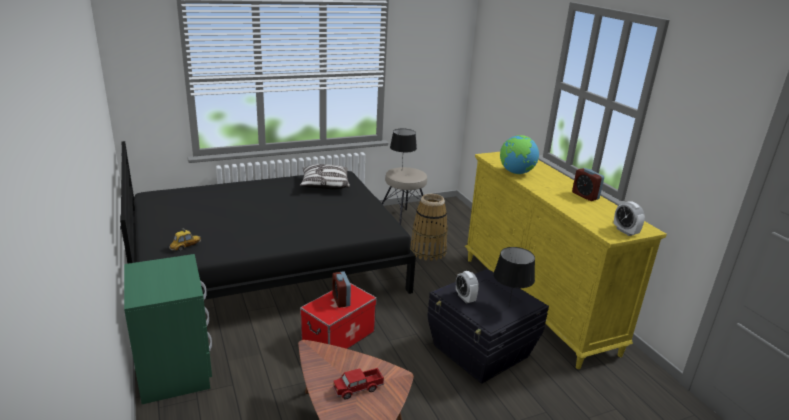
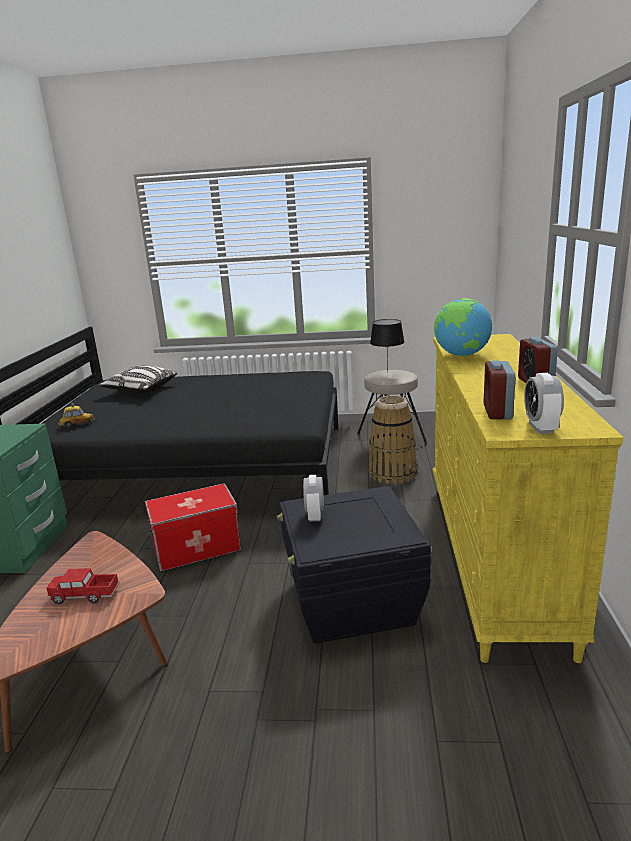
camera: 30 degrees right, 5 degrees down
pillow [300,164,350,190] -> pillow moved to [98,365,178,393]
alarm clock [332,271,351,308] -> alarm clock moved to [484,360,516,419]
black table lamp [493,247,535,305] -> none

